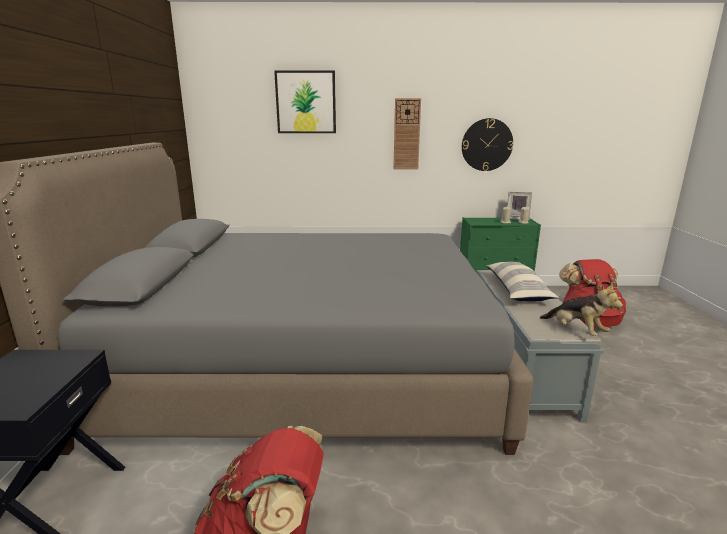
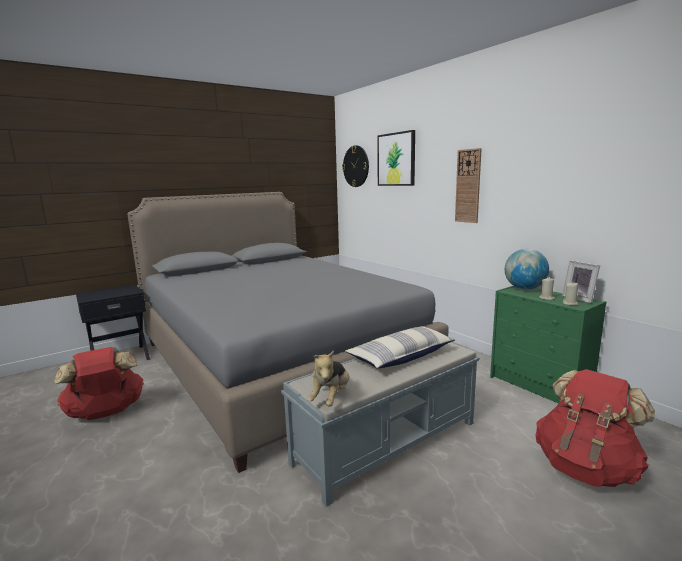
camera: 55 degrees right, 5 degrees down
wall clock [462,118,513,171] -> wall clock moved to [342,145,369,187]
none -> globe [505,249,549,290]

